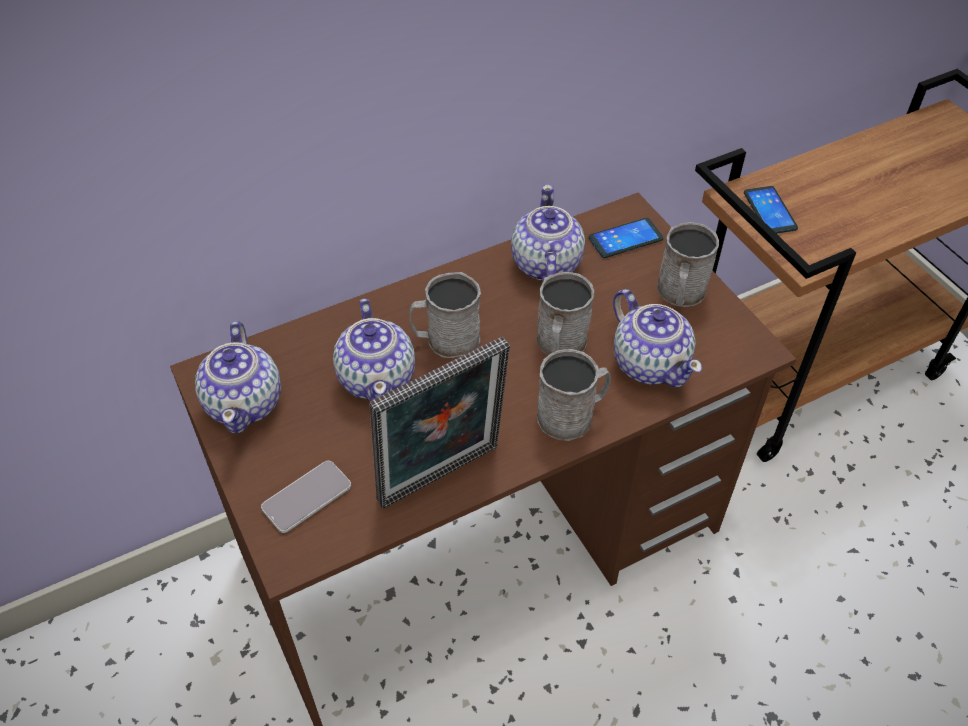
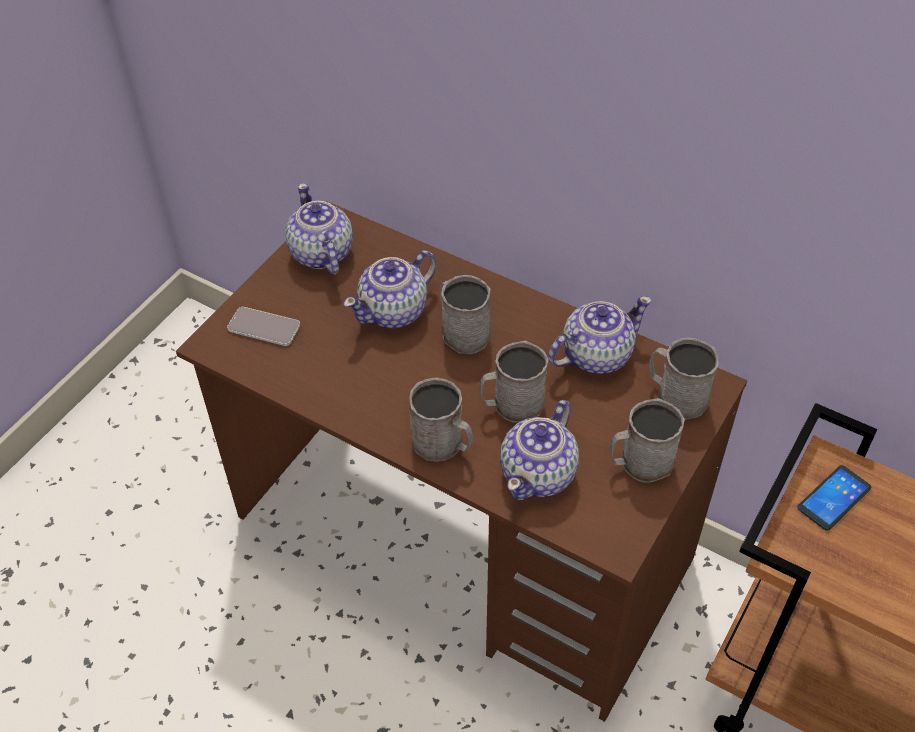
camera: 60 degrees right, 0 degrees up
teapot [195,321,281,434] -> teapot turned 105 degrees clockwise [285,183,353,275]
picture frame [369,336,510,509] -> none
phone [589,218,664,258] -> grey mug [649,337,718,420]

